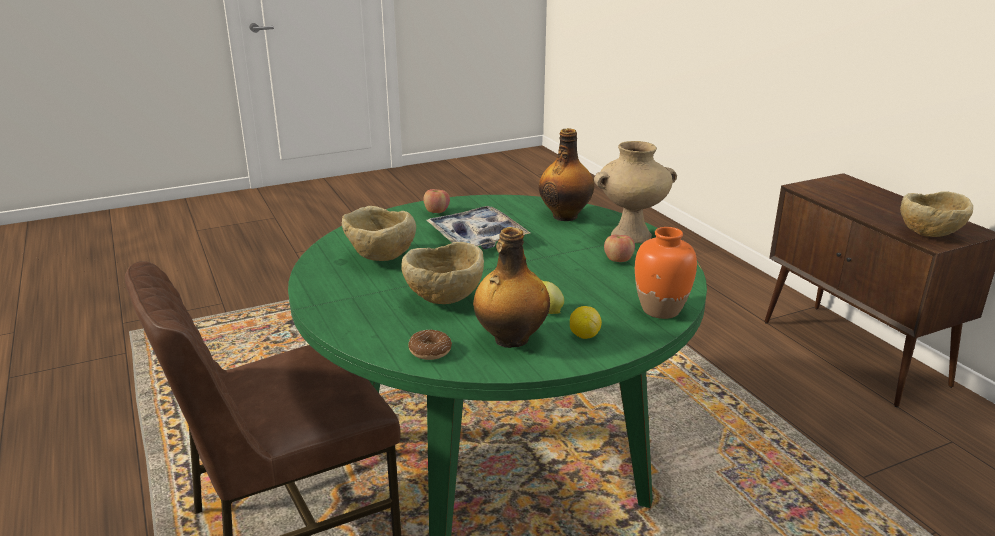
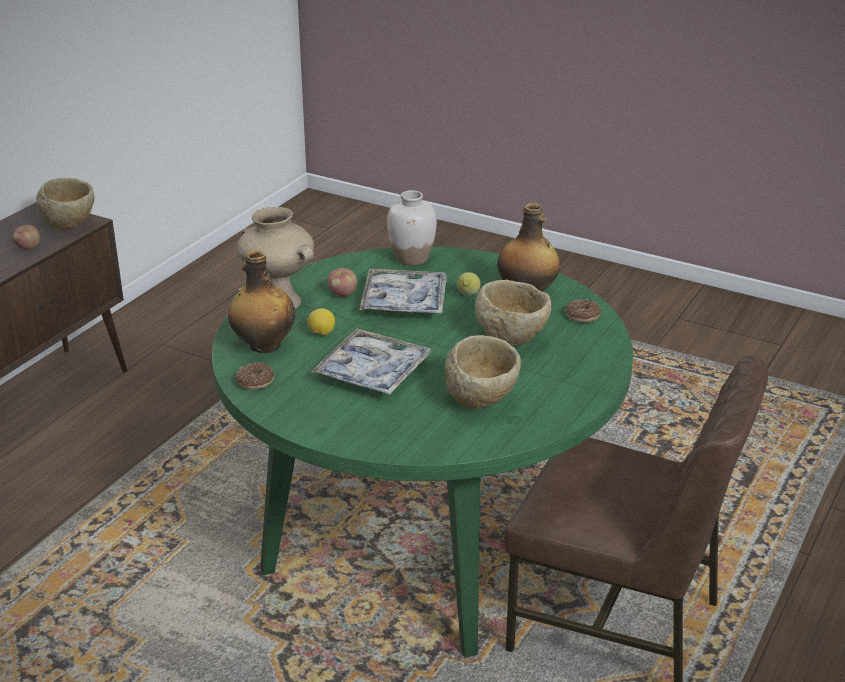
camera: 125 degrees left, 5 degrees up
apple [423,189,450,213] -> apple moved to [13,225,40,250]
lemon [570,306,602,339] -> lemon moved to [307,308,335,335]
orange vase [635,227,697,319] -> white vase [387,190,437,266]
none -> donut [236,362,274,390]
none -> tray [360,269,447,314]

